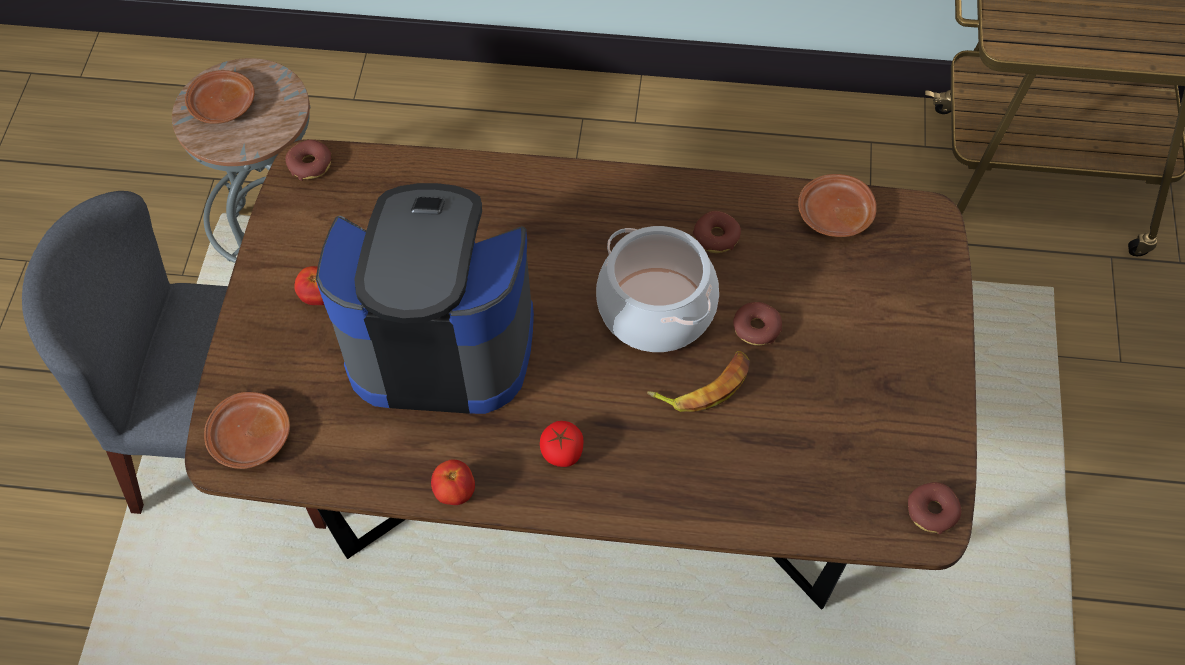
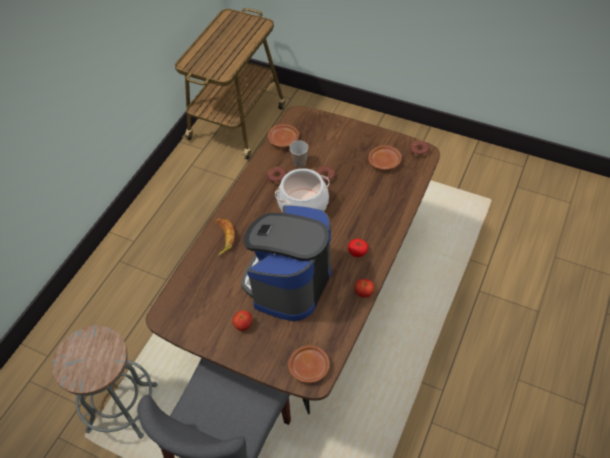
camera: 70 degrees left, 5 degrees down
brown plate [185,70,255,124] -> brown plate moved to [368,145,402,170]
donut [285,140,332,181] -> none
banana [647,351,750,412] -> banana moved to [215,218,235,256]
none -> cup [289,140,308,167]

